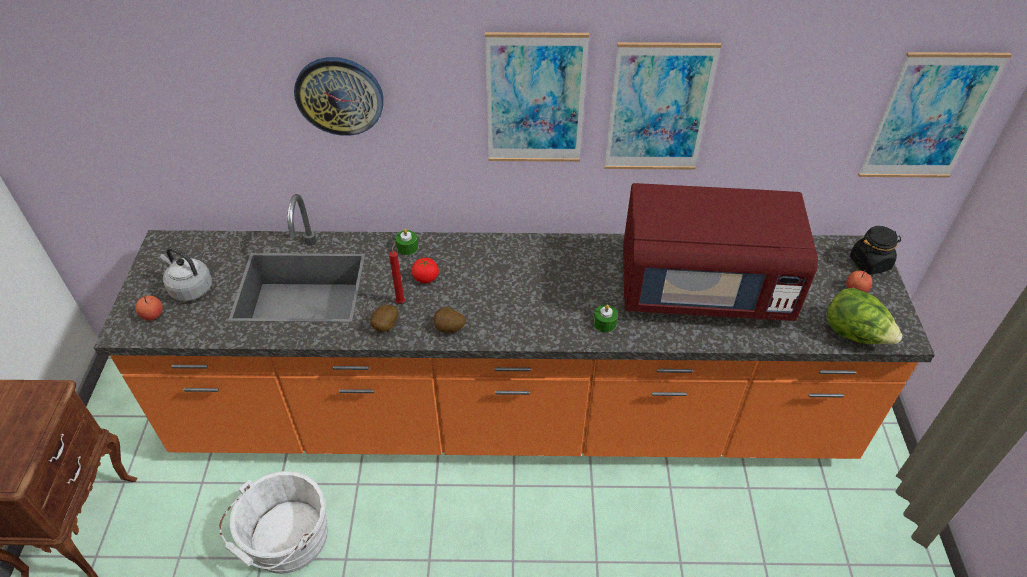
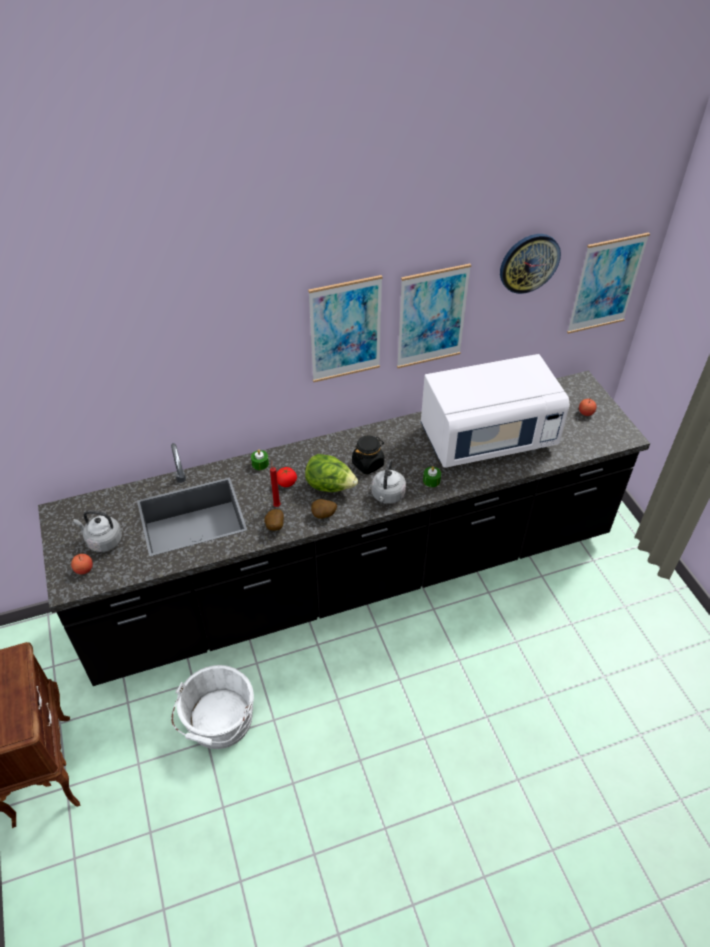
camera: 20 degrees left, 0 degrees up
orange counter [93,194,935,459] -> black counter [38,371,650,686]
wall clock [294,57,384,136] -> wall clock moved to [500,234,561,294]
red microwave [623,183,818,321] -> white microwave [421,354,570,468]
lettuce [826,288,902,344] -> lettuce moved to [305,454,358,492]
black jar [850,226,901,275] -> black jar moved to [352,435,384,474]
none -> grey kettle [371,459,406,504]

